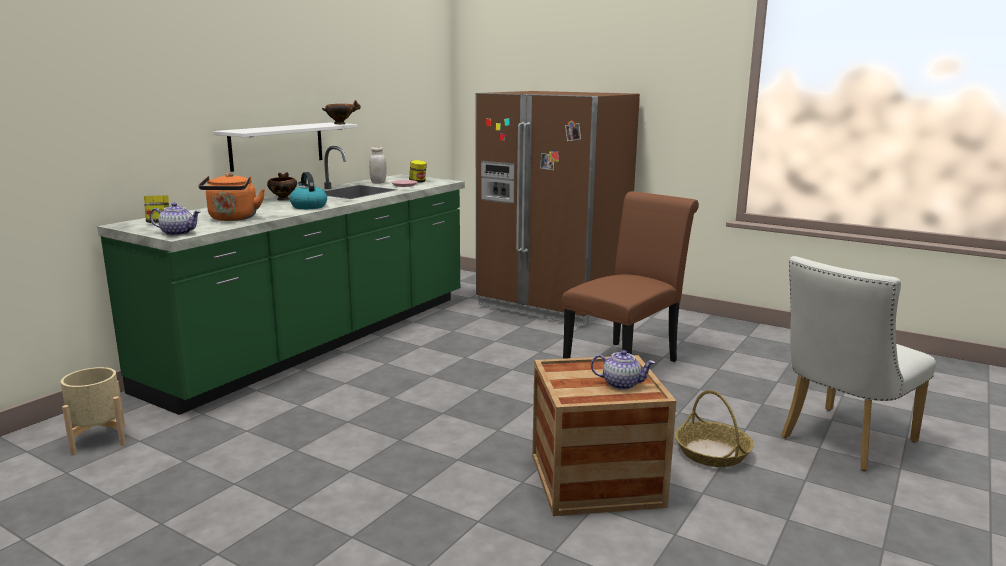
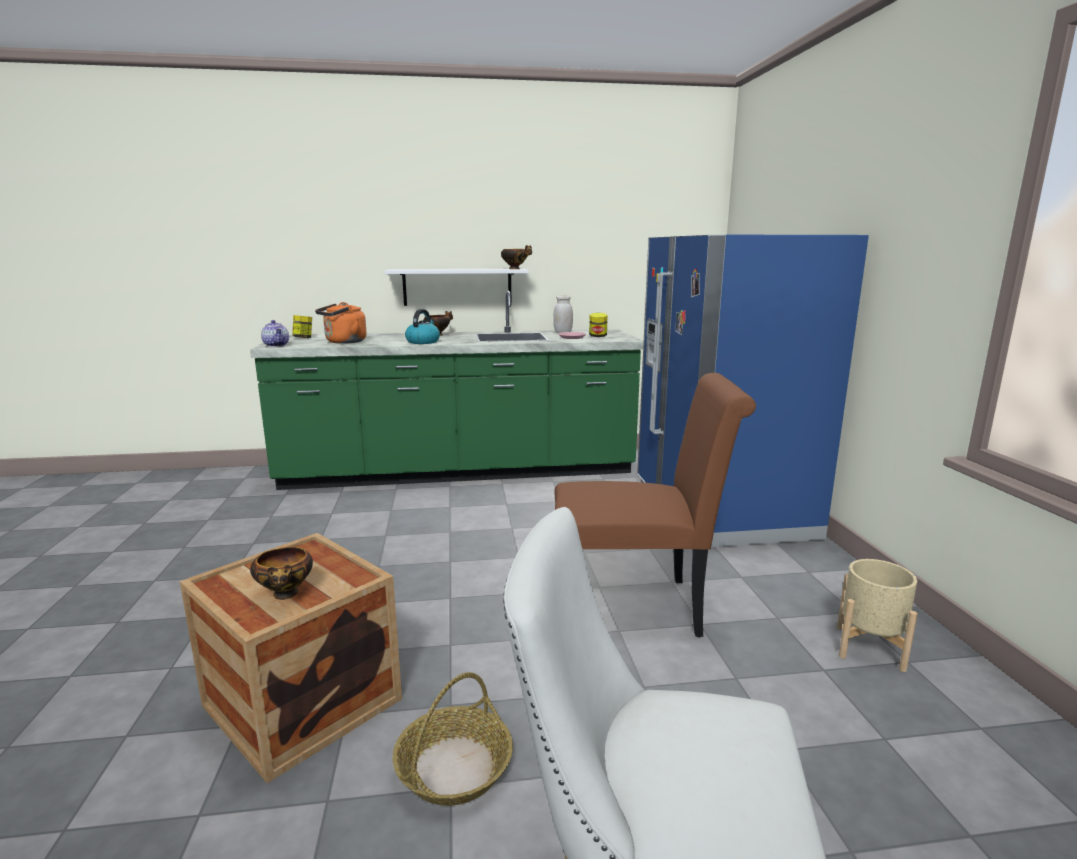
camera: 50 degrees right, 0 degrees up
beige planter [61,367,126,455] -> beige planter moved to [837,559,918,672]
brown fridge [475,91,640,326] -> blue fridge [637,234,869,547]
teapot [591,350,655,390] -> bowl [250,547,313,600]

